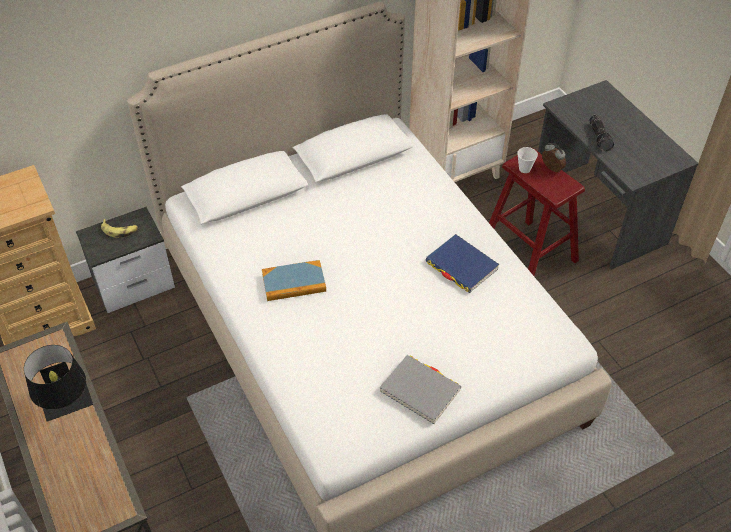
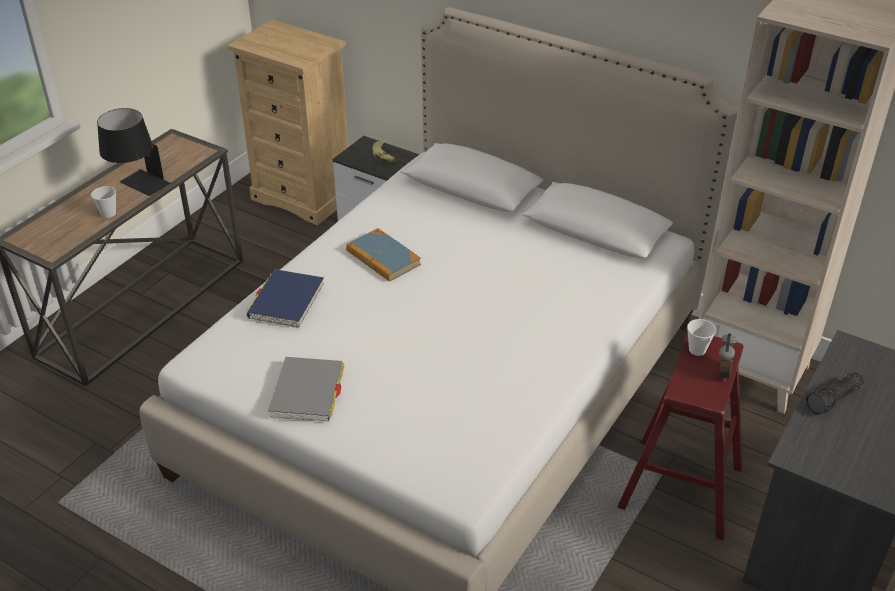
camera: 60 degrees right, 10 degrees down
blue book [425,234,500,293] -> blue book moved to [247,269,324,328]
none -> cup [91,186,116,218]

